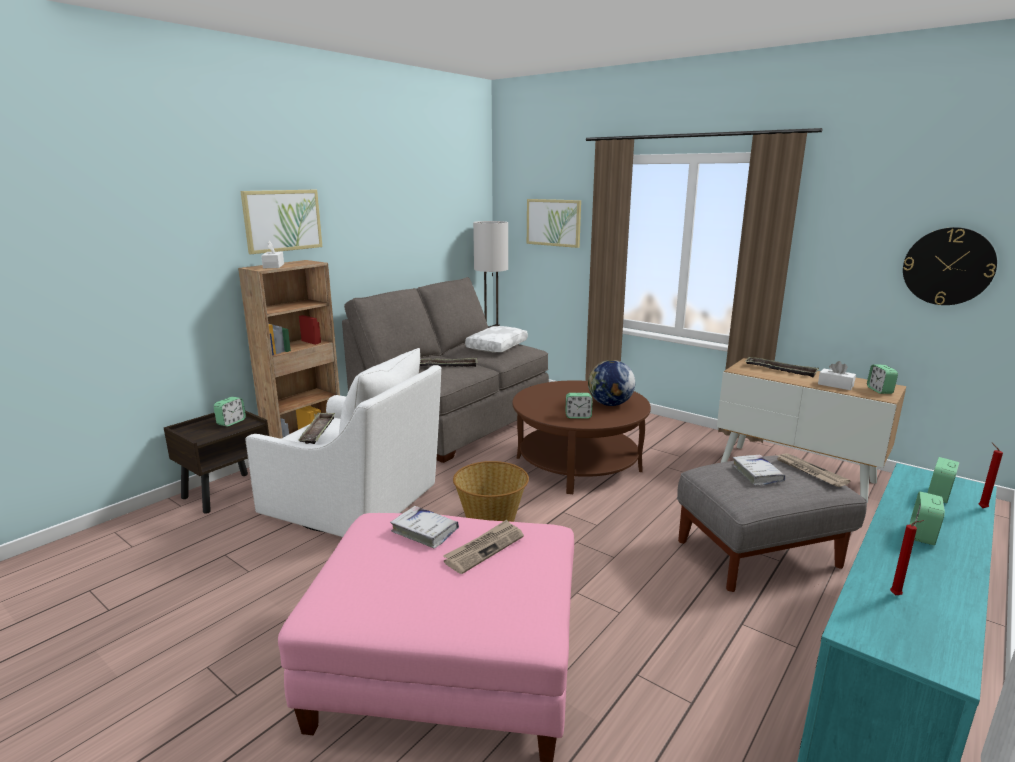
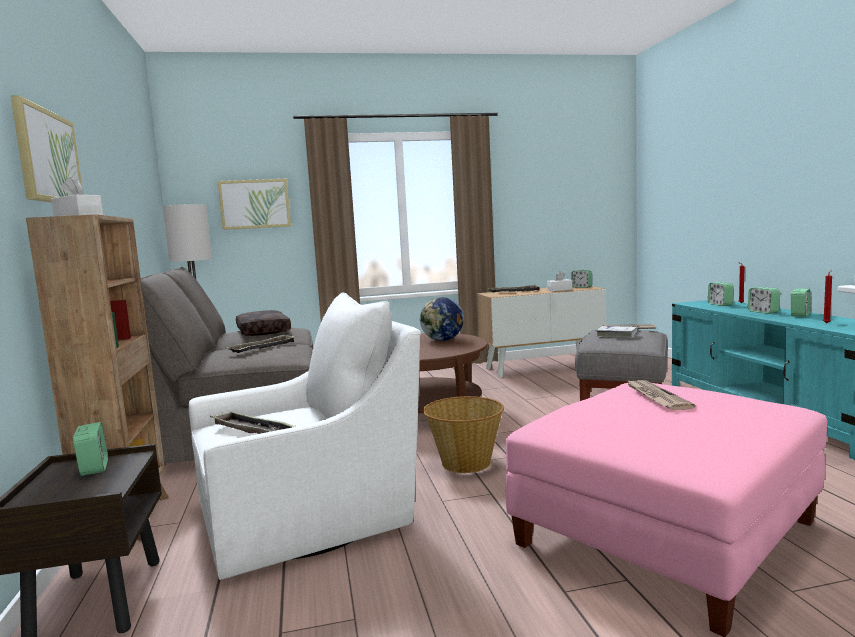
camera: 50 degrees left, 10 degrees down
white book [390,506,459,548] -> none
white pillow [465,326,528,353] -> brown pillow [236,310,291,336]
alarm clock [566,393,593,419] -> alarm clock moved to [791,289,810,317]
wall clock [903,227,997,305] -> none

